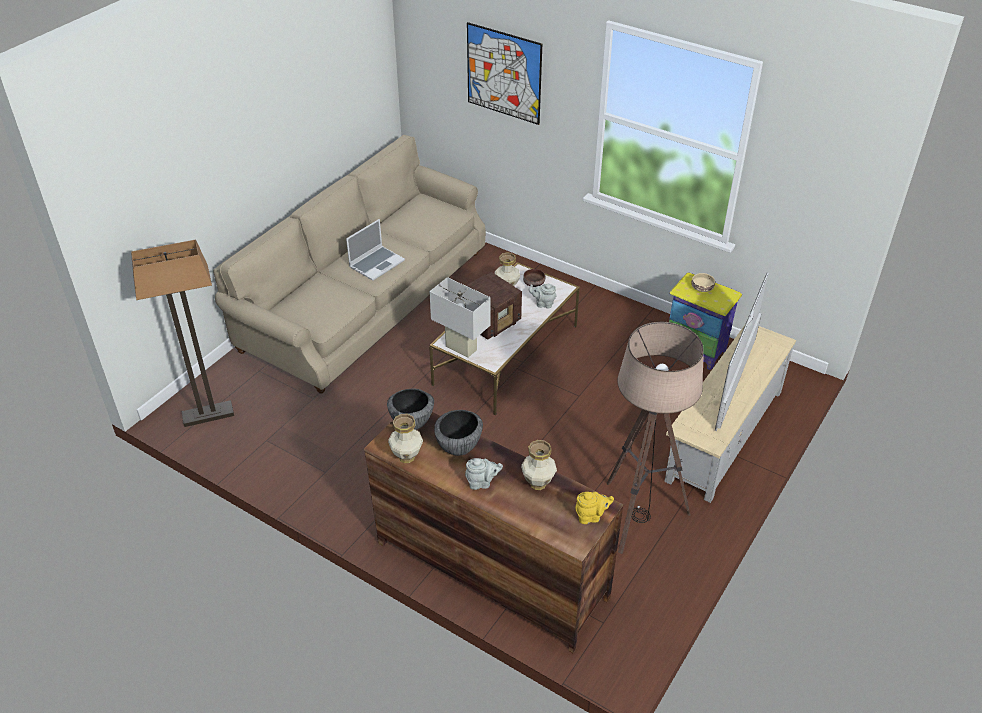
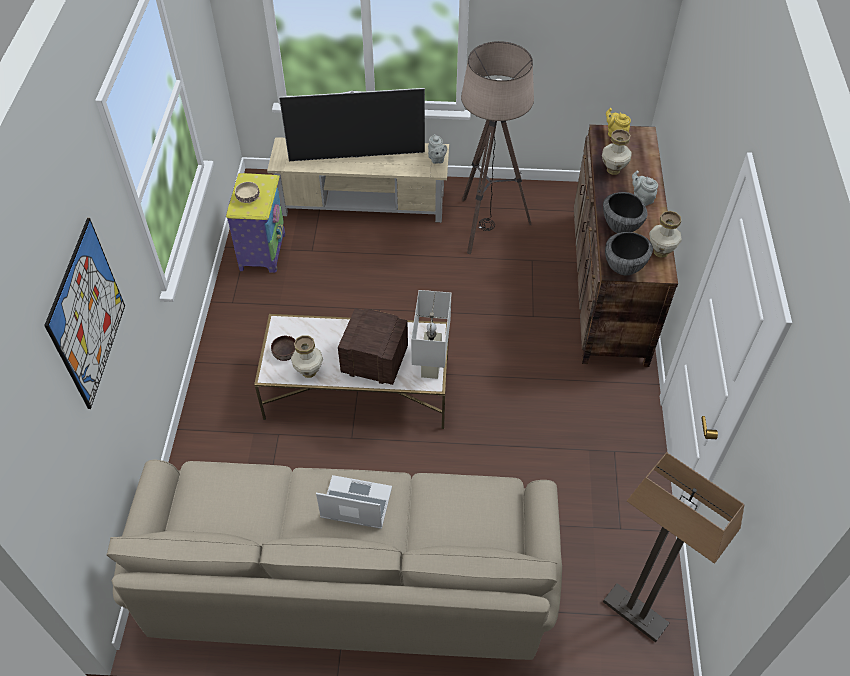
camera: 120 degrees left, 10 degrees up
grey teapot [529,284,557,309] -> grey teapot moved to [428,134,447,164]

